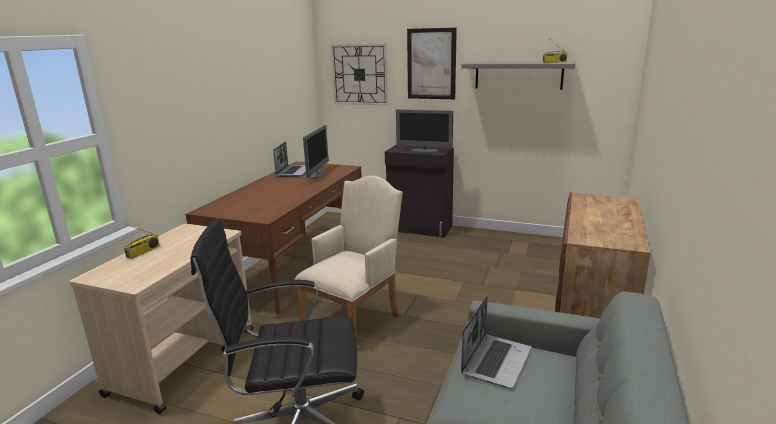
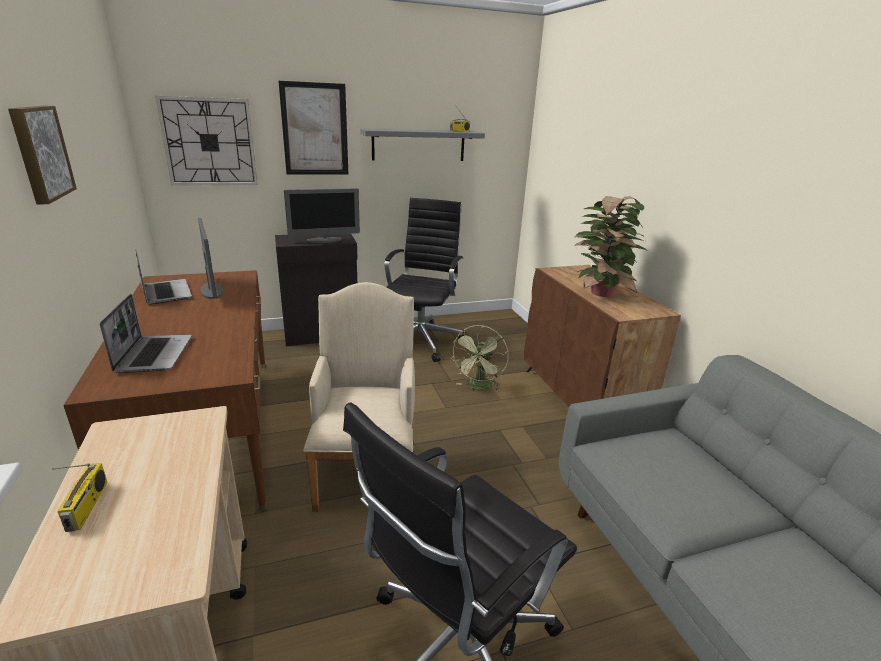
camera: 40 degrees left, 5 degrees up
laptop [461,296,531,389] -> laptop moved to [100,294,192,373]
none -> picture [8,106,77,204]
none -> black office chair [384,198,464,362]
none -> green fan [450,325,509,391]
none -> potted plant [575,196,648,297]

